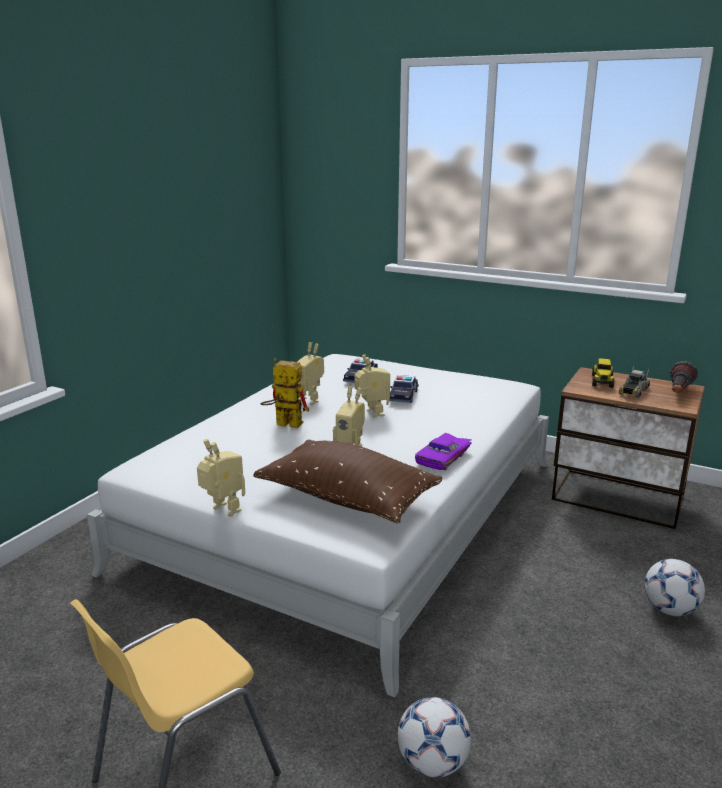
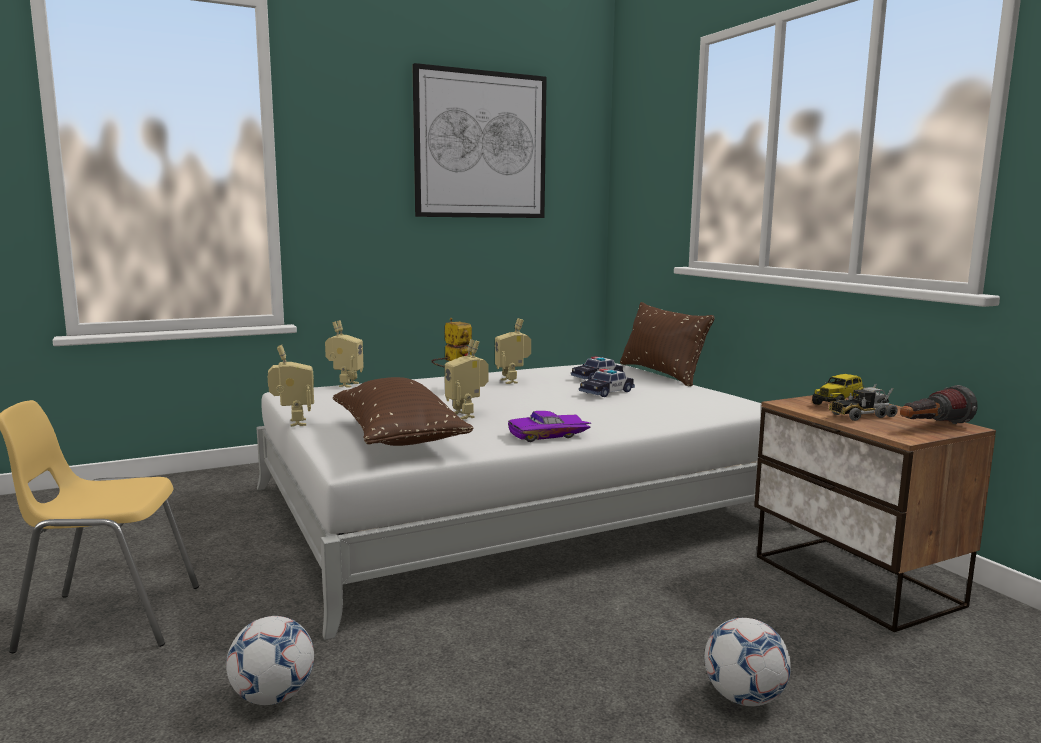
camera: 35 degrees right, 10 degrees down
toy robot [355,354,390,418] -> toy robot moved to [325,320,364,388]
none -> picture [412,63,547,218]
none -> brown pillow [620,302,715,386]

